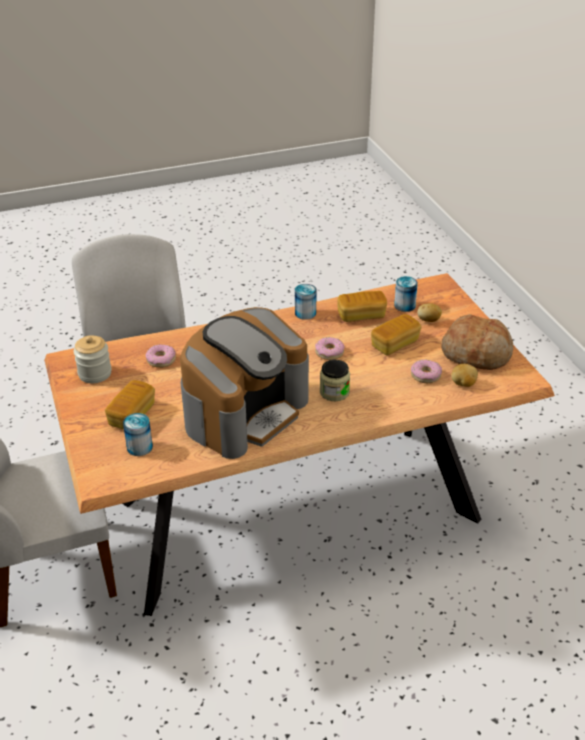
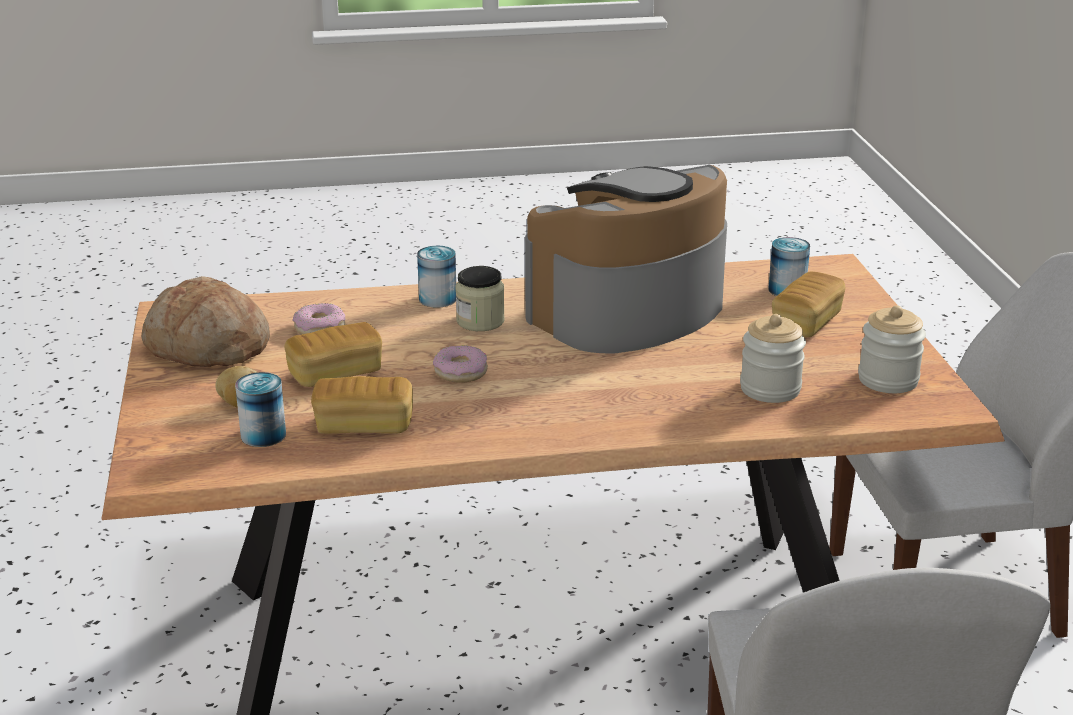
camera: 170 degrees left, 10 degrees down
donut [146,345,176,368] -> jar [740,314,806,403]
can [295,284,317,320] -> can moved to [417,246,456,308]
potato [451,364,478,387] -> none

